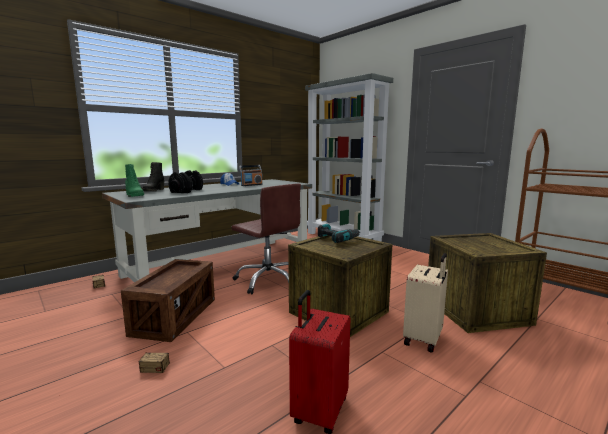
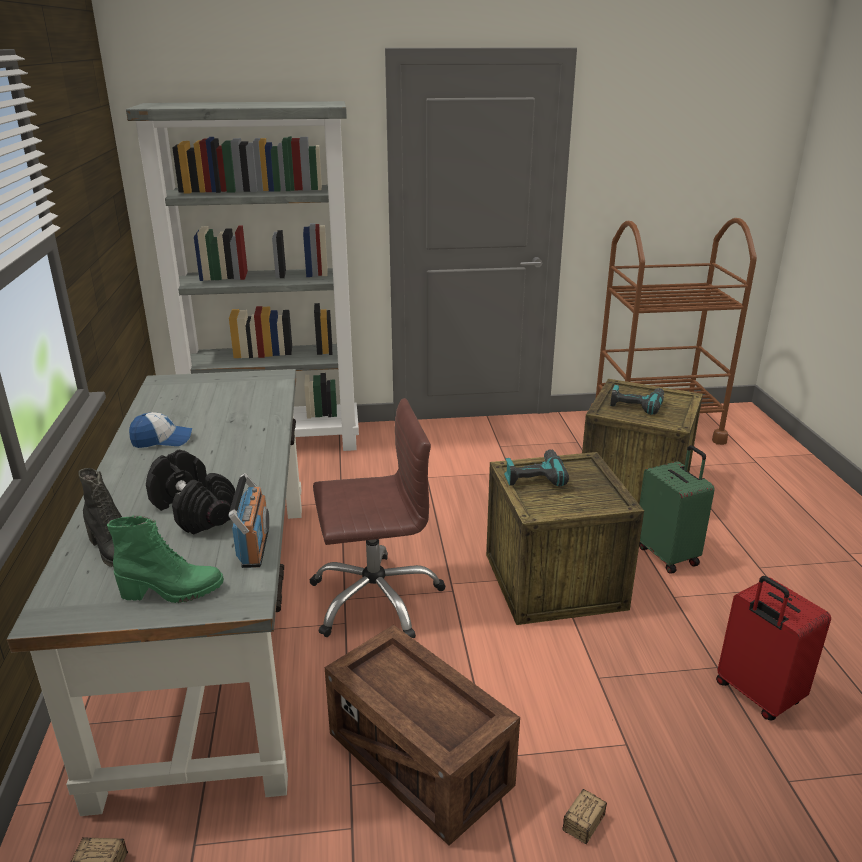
camera: 55 degrees left, 15 degrees up
radio [239,165,263,186] -> radio moved to [228,473,269,568]
beige suitcase [403,253,448,353] -> green suitcase [639,445,715,574]
none -> power drill [610,385,664,415]

